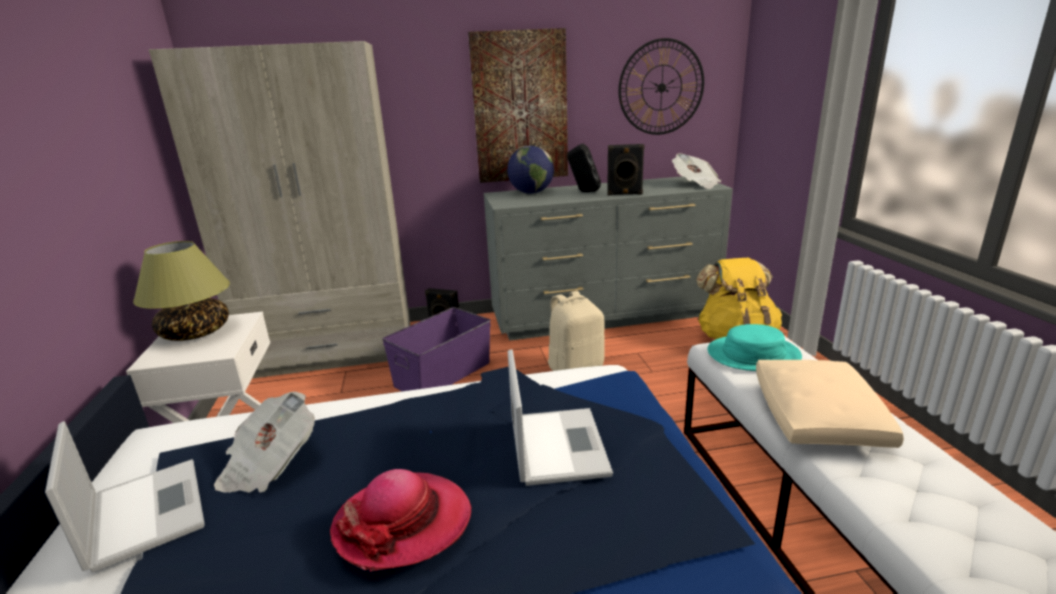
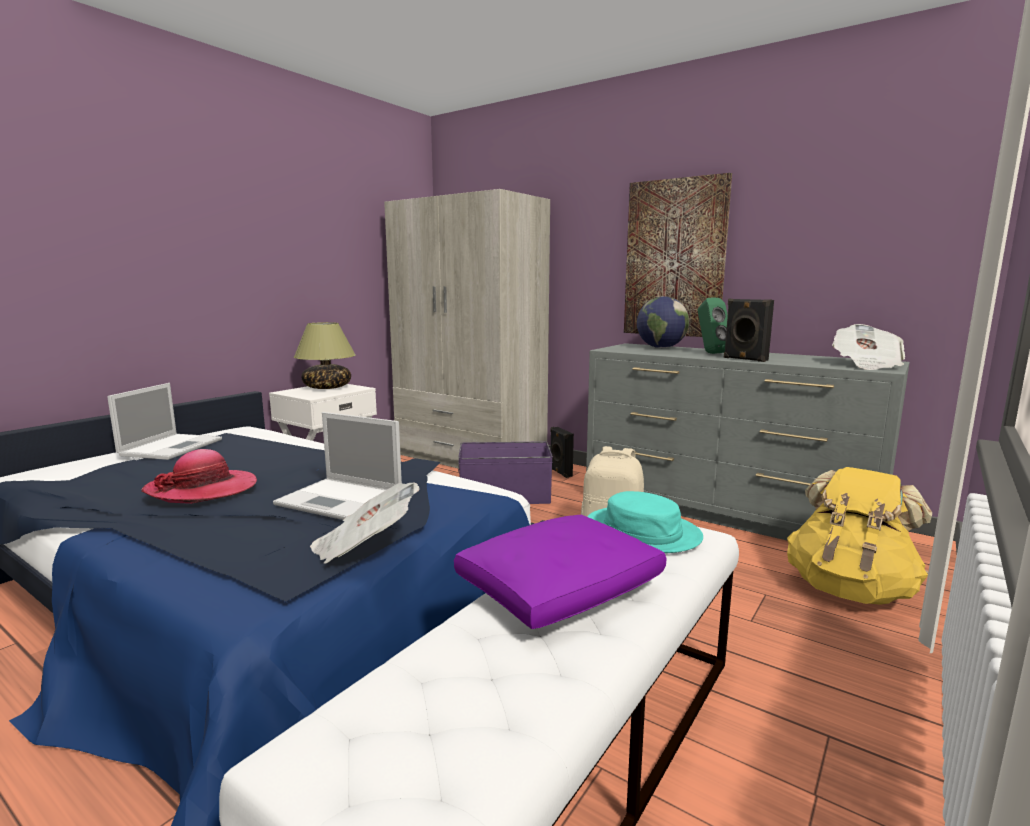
camera: 45 degrees right, 10 degrees down
newspaper [214,391,315,493] -> newspaper moved to [310,483,419,564]
laptop [508,349,613,486] -> laptop turned 75 degrees clockwise [273,412,402,520]
black speaker [567,144,601,192] -> green speaker [698,298,728,354]
wall clock [618,38,704,135] -> none
beige pillow [756,360,904,448] -> purple pillow [454,515,666,629]

